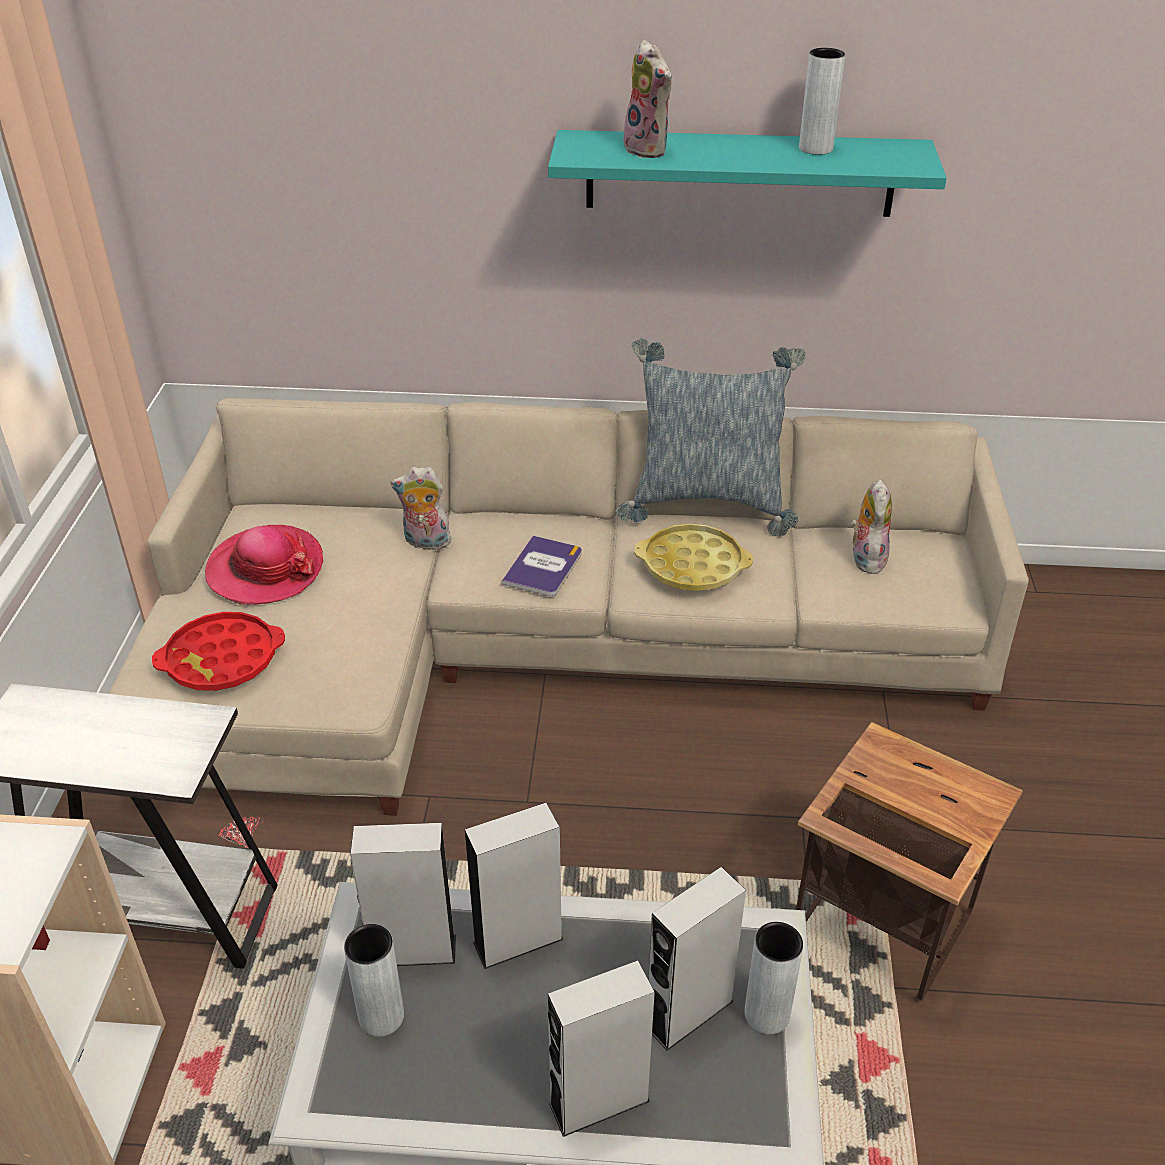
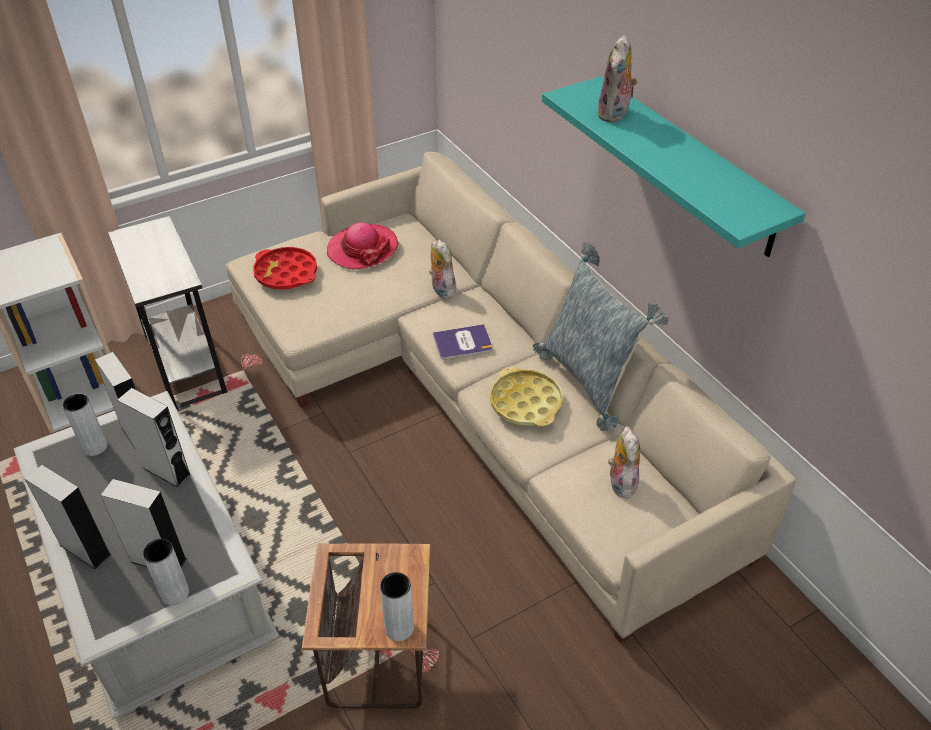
camera: 55 degrees right, 5 degrees up
grey vase [799,48,845,155] -> grey vase moved to [380,572,414,641]
plush toy [851,479,892,574] -> plush toy turned 60 degrees counterclockwise [608,426,640,499]

